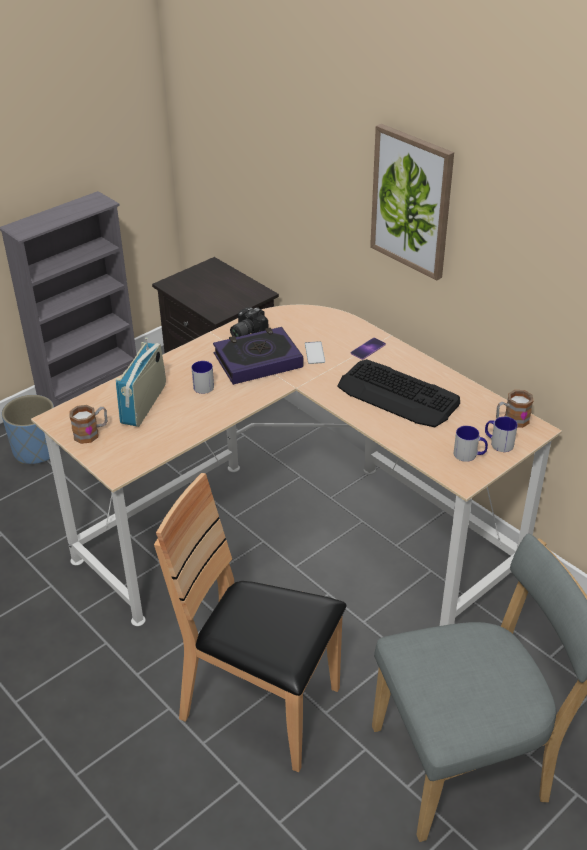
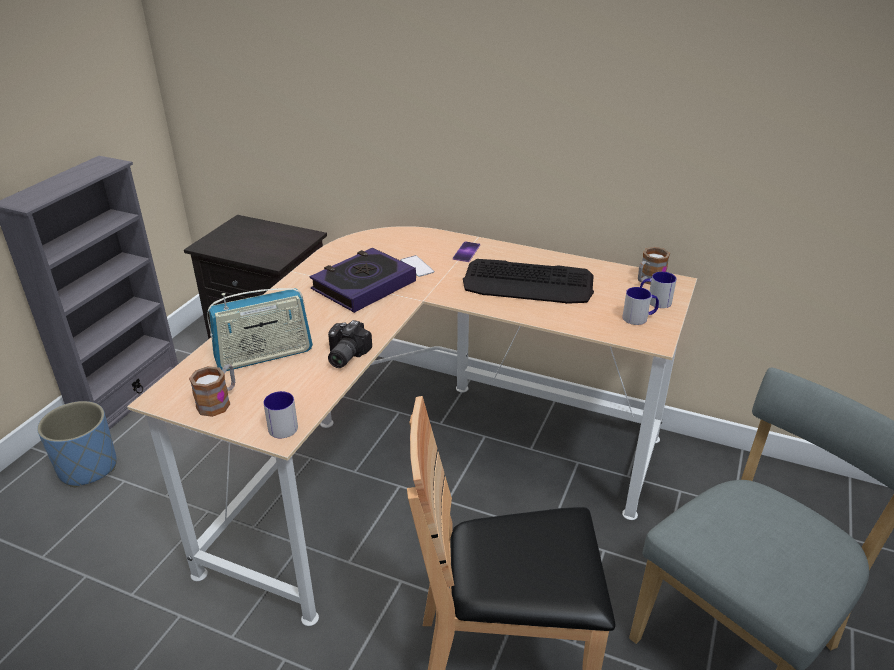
camera: 25 degrees left, 5 degrees down
radio [116,337,166,427] -> radio turned 105 degrees counterclockwise [207,288,313,371]
mug [192,361,214,394] -> mug moved to [263,391,298,438]
camera [230,307,268,337] -> camera moved to [328,320,372,368]
picture [370,124,454,280] -> none

